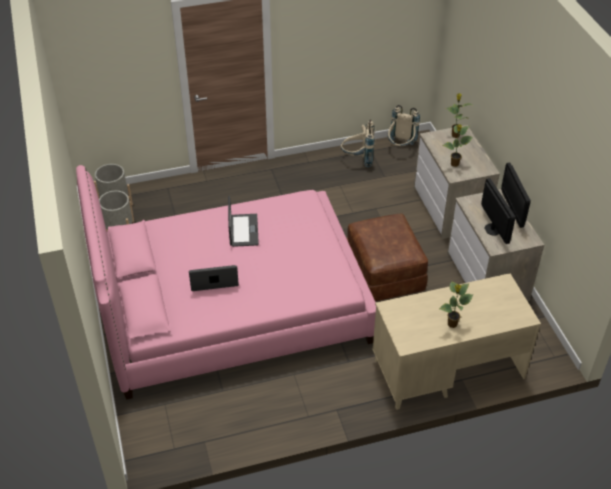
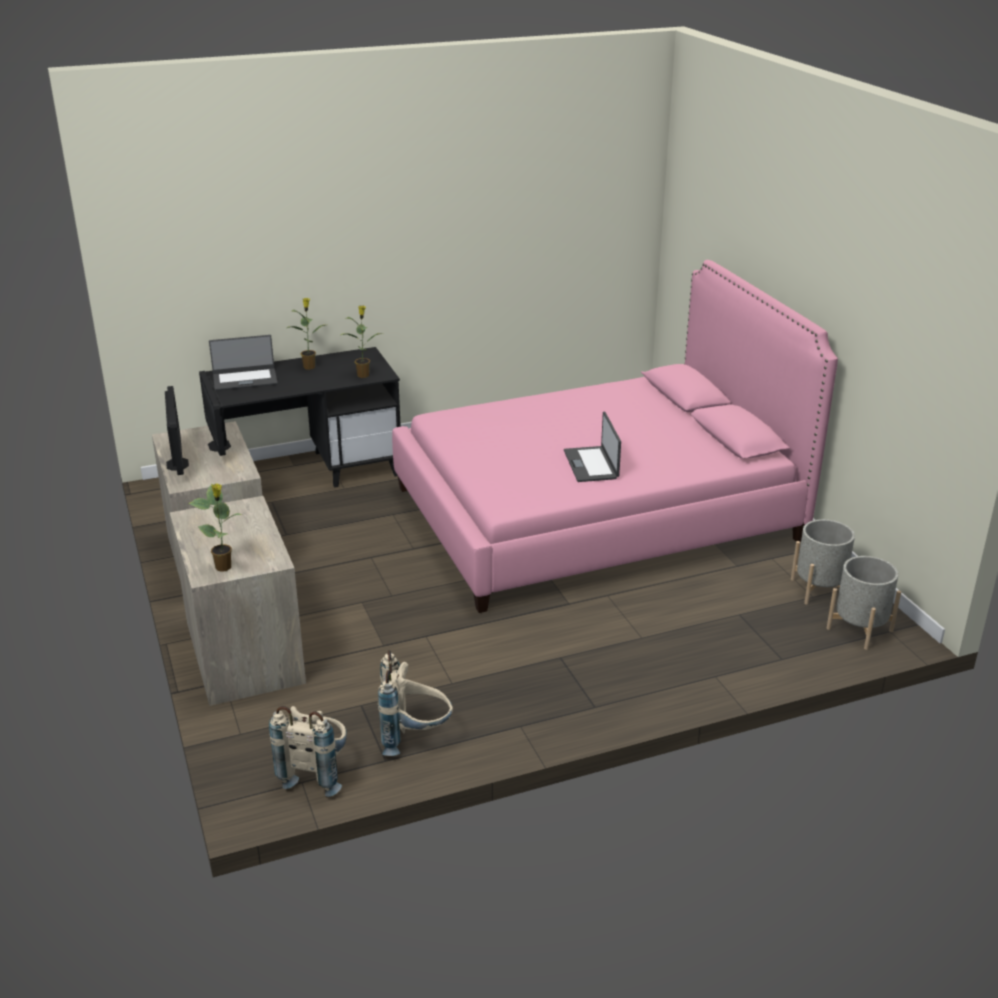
camera: 175 degrees right, 15 degrees down
laptop [189,265,239,291] -> laptop moved to [209,335,278,391]
brown ottoman [347,214,428,301] -> none
beige desk [372,273,541,410] -> black desk [206,347,401,487]
potted plant [443,124,473,167] -> potted plant moved to [341,305,384,378]

